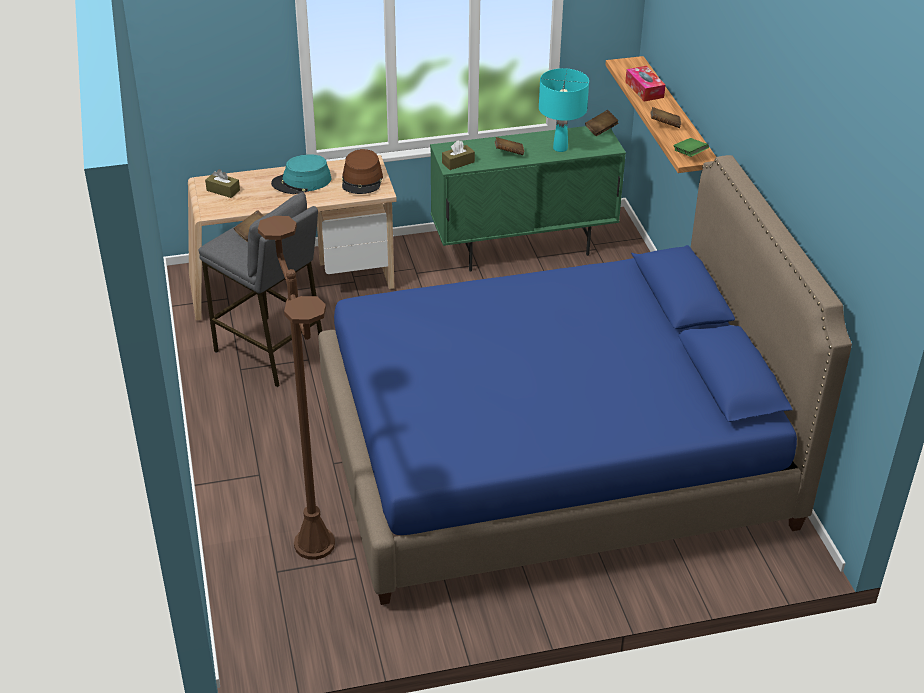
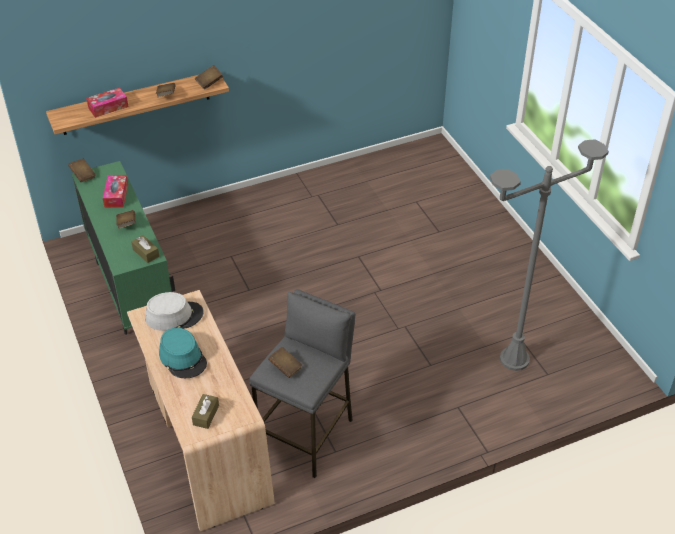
camera: 100 degrees left, 5 degrees up
brown floor lamp [258,216,335,560] -> grey floor lamp [490,139,609,371]
blue bed [318,155,852,605] -> none
brown hat [342,149,383,194] -> grey hat [145,292,204,331]
turquoise table lamp [539,68,589,152] -> tissue box [103,175,128,208]
green book [673,138,709,157] -> brown book [195,65,223,90]

